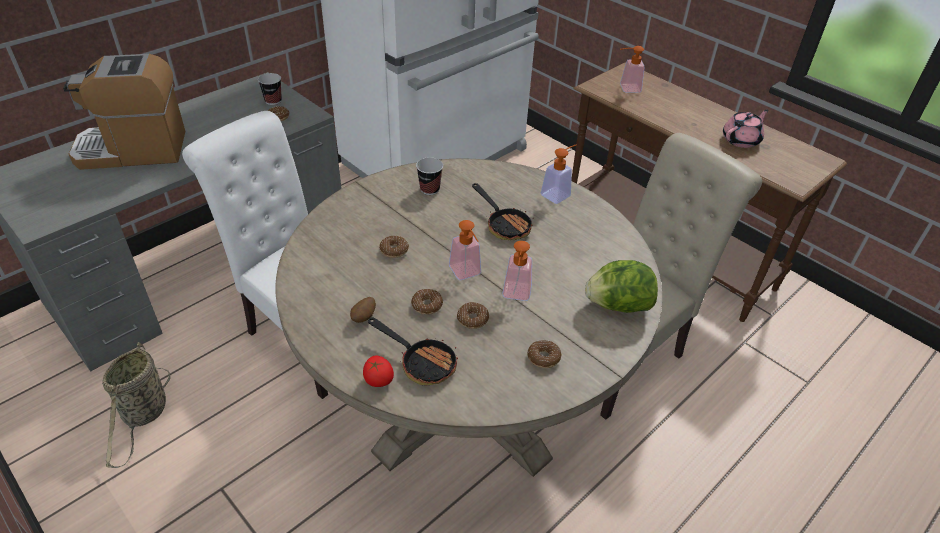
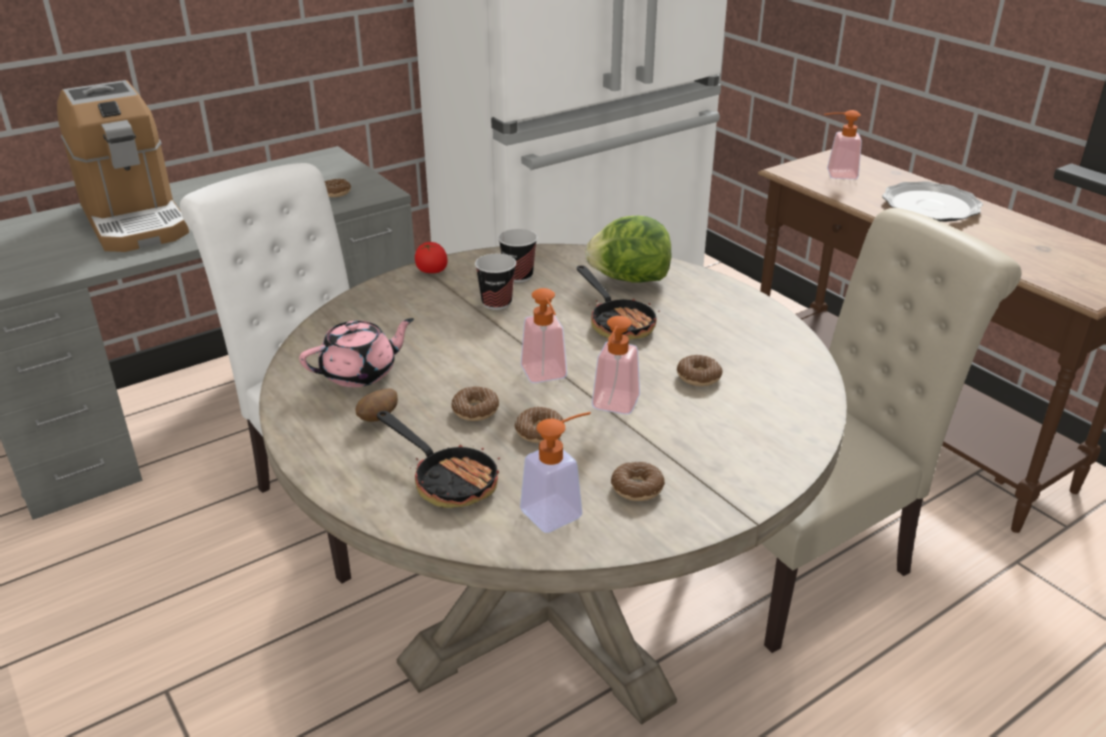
camera: 10 degrees right, 10 degrees down
coffee machine [63,54,185,170] -> coffee machine turned 120 degrees counterclockwise [57,80,189,252]
basket [102,342,171,468] -> none
cup [258,73,282,105] -> cup moved to [475,254,516,310]
tomato [363,355,394,387] -> tomato moved to [415,242,448,273]
donut [379,236,409,258] -> donut moved to [677,355,723,386]
soap dispenser [541,144,577,204] -> soap dispenser moved to [520,412,591,533]
lettuce [585,260,658,313] -> lettuce moved to [585,216,671,283]
pink teapot [723,109,769,148] -> pink teapot moved to [299,318,414,387]
none -> plate [882,181,983,222]

